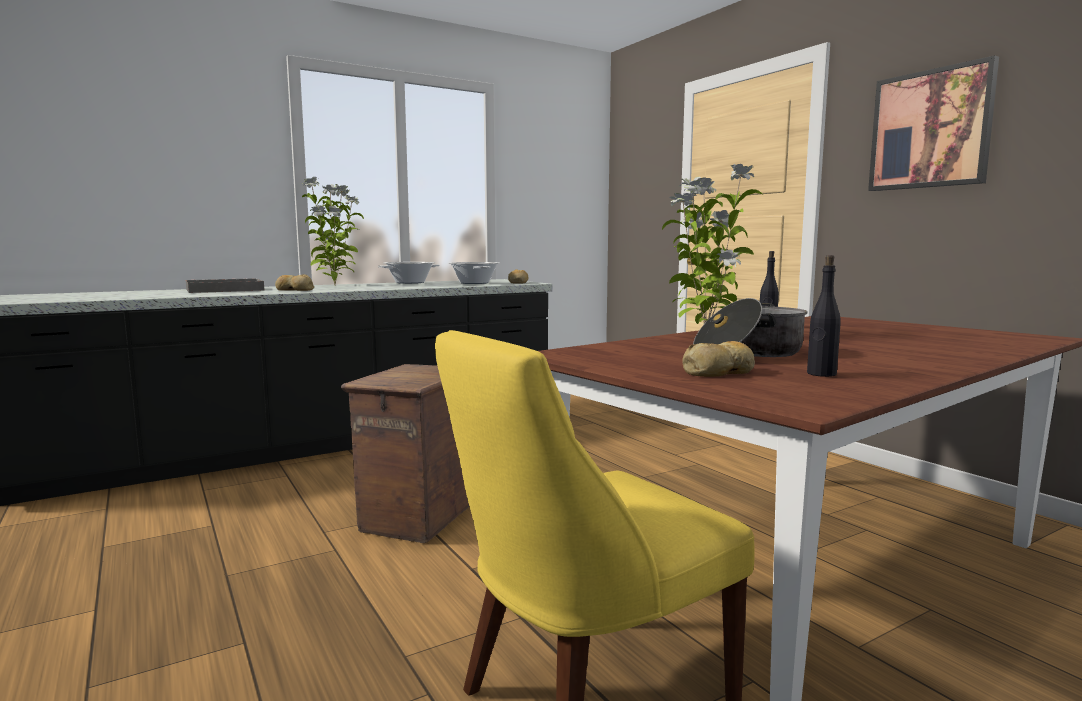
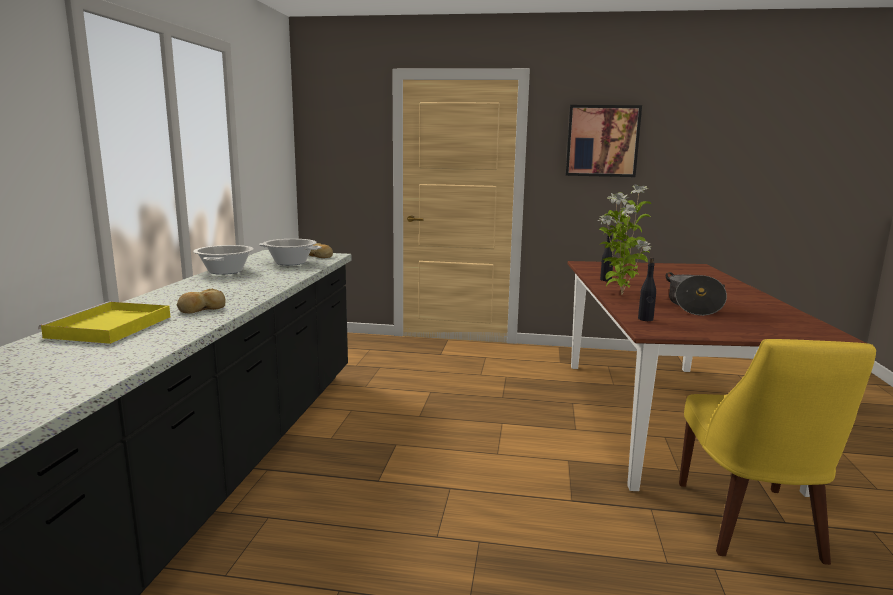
camera: 50 degrees left, 5 degrees up
grey tray [186,278,264,293] -> yellow tray [38,301,170,344]
potted plant [302,177,364,286] -> none
crate [341,364,470,543] -> none
bread [682,341,755,377] -> none
black bottle [807,255,841,377] -> black bottle moved to [638,257,656,321]

